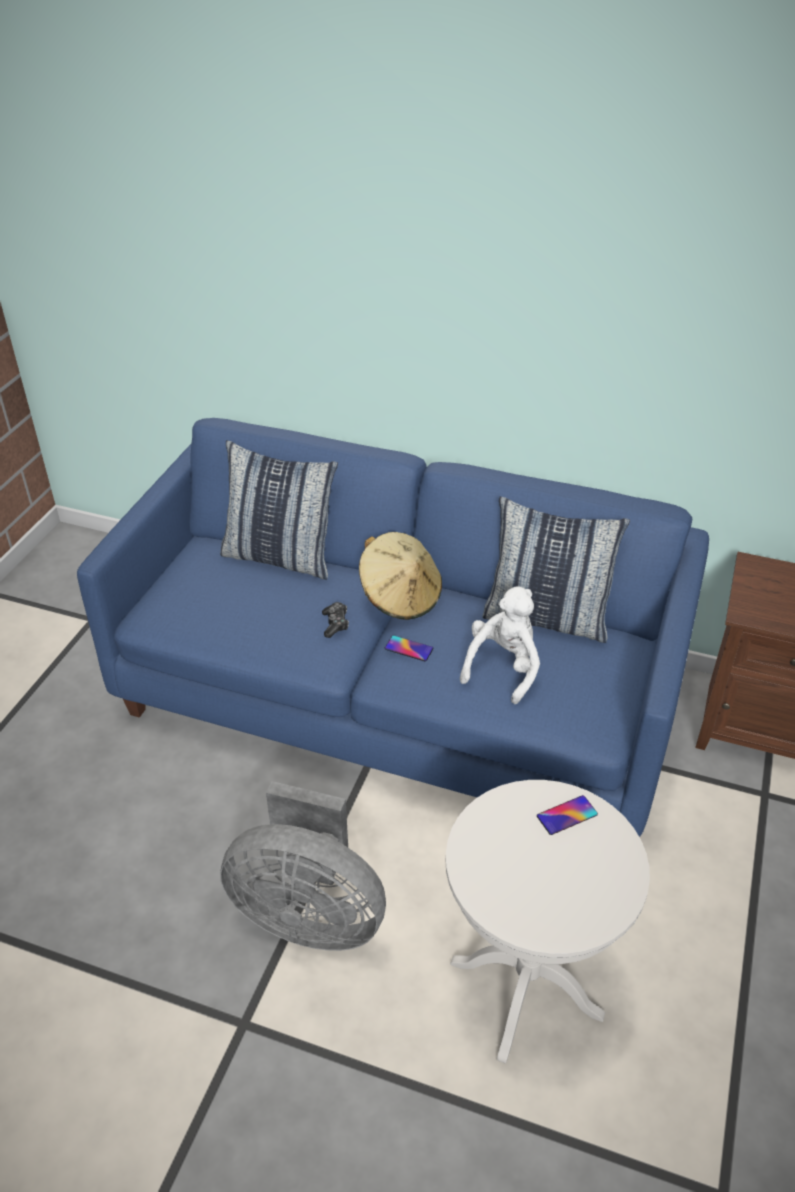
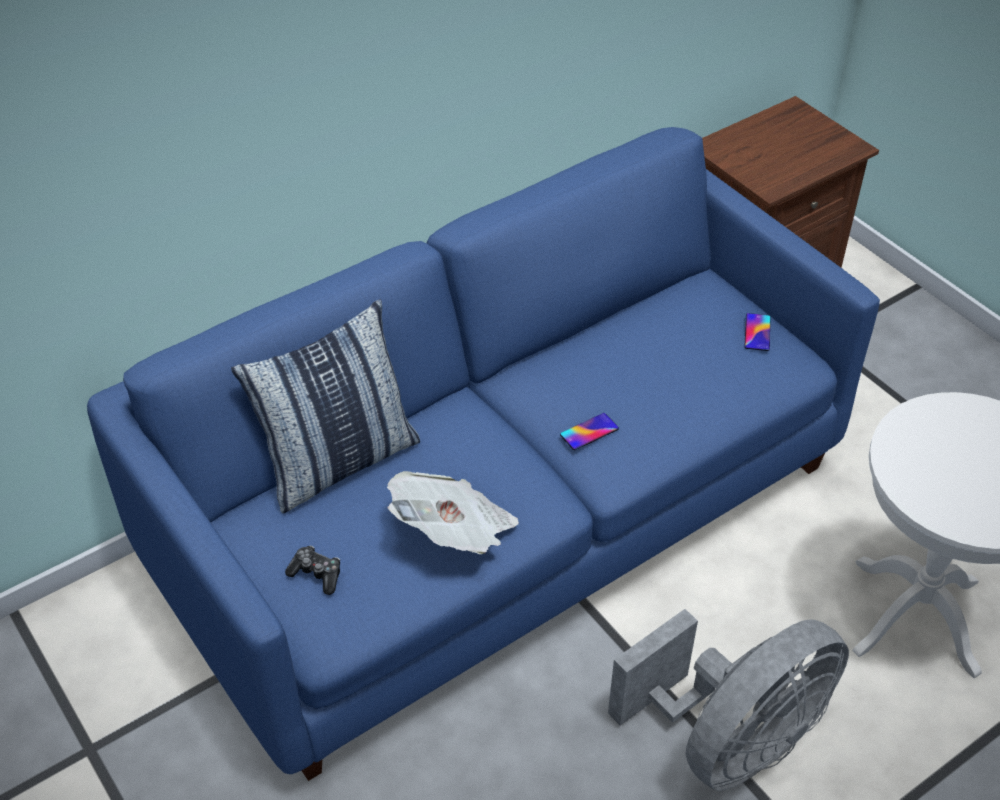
camera: 55 degrees left, 5 degrees up
game controller [322,602,349,638] -> game controller moved to [285,545,340,595]
beige hat [359,532,442,620] -> none
white plush toy [460,586,540,704] -> none
pillow [482,496,630,643] -> none
phone [537,795,598,835] -> phone moved to [744,313,770,351]
none -> newspaper [387,471,519,554]

